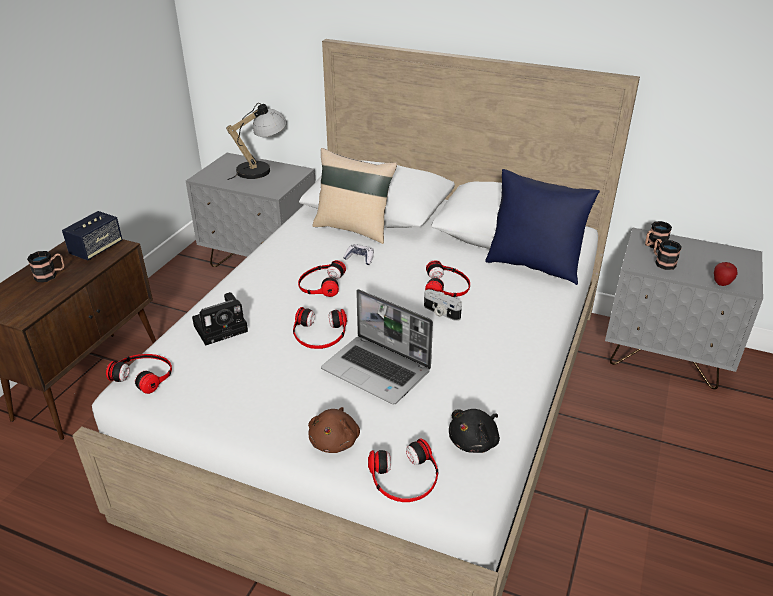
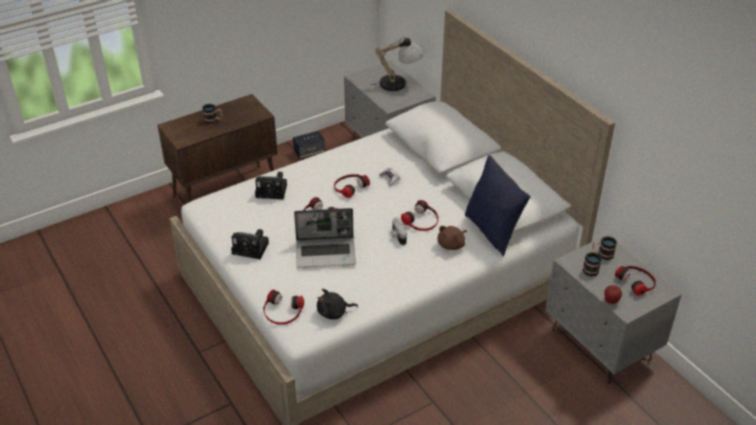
camera: 35 degrees right, 5 degrees up
speaker [62,211,123,260] -> speaker moved to [293,131,325,159]
headphones [106,354,172,394] -> headphones moved to [615,266,656,296]
brown plush toy [308,407,360,453] -> brown plush toy moved to [437,226,467,250]
beige pillow [312,148,397,244] -> none
laptop [321,289,433,404] -> laptop turned 75 degrees counterclockwise [294,208,356,268]
none -> camera [231,229,269,259]

